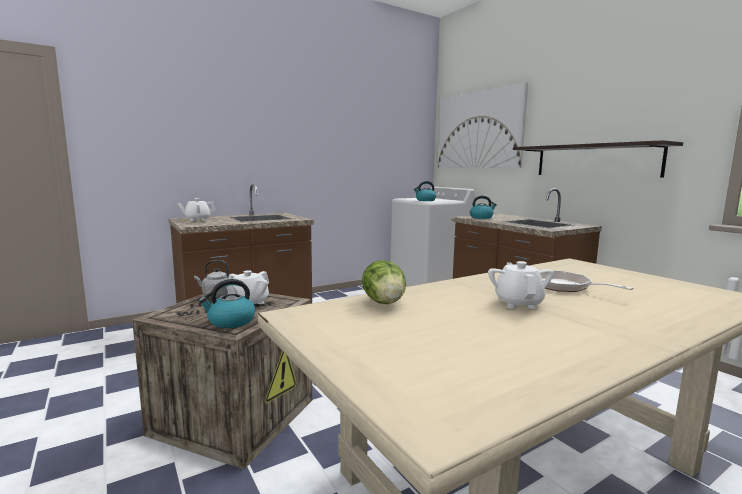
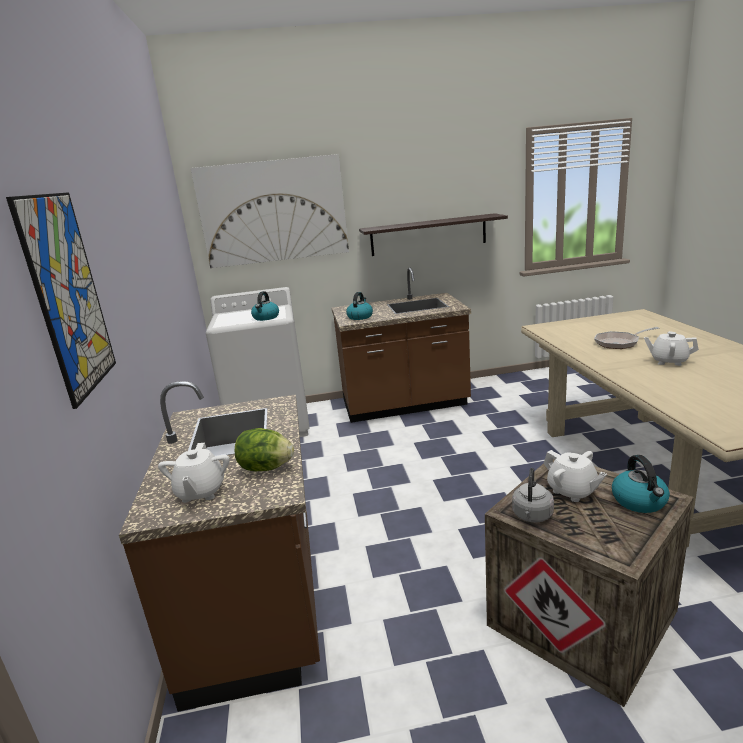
camera: 65 degrees left, 10 degrees up
lettuce [362,260,406,304] -> lettuce moved to [235,428,294,471]
none -> picture [6,192,116,409]

